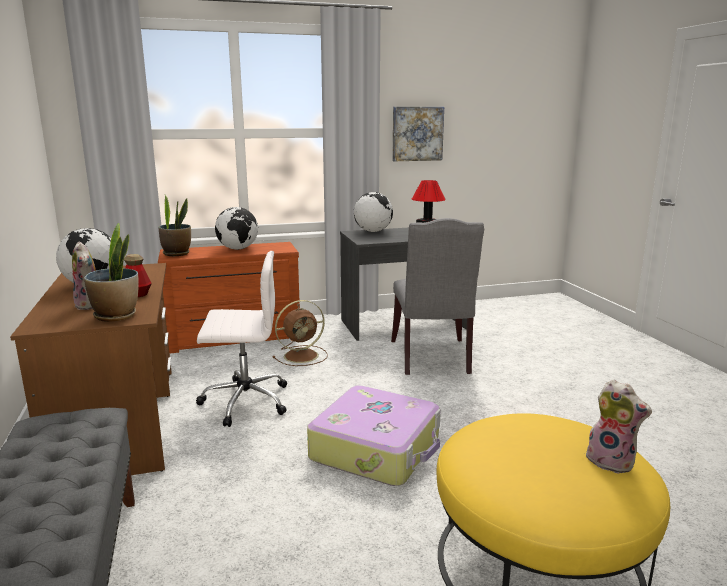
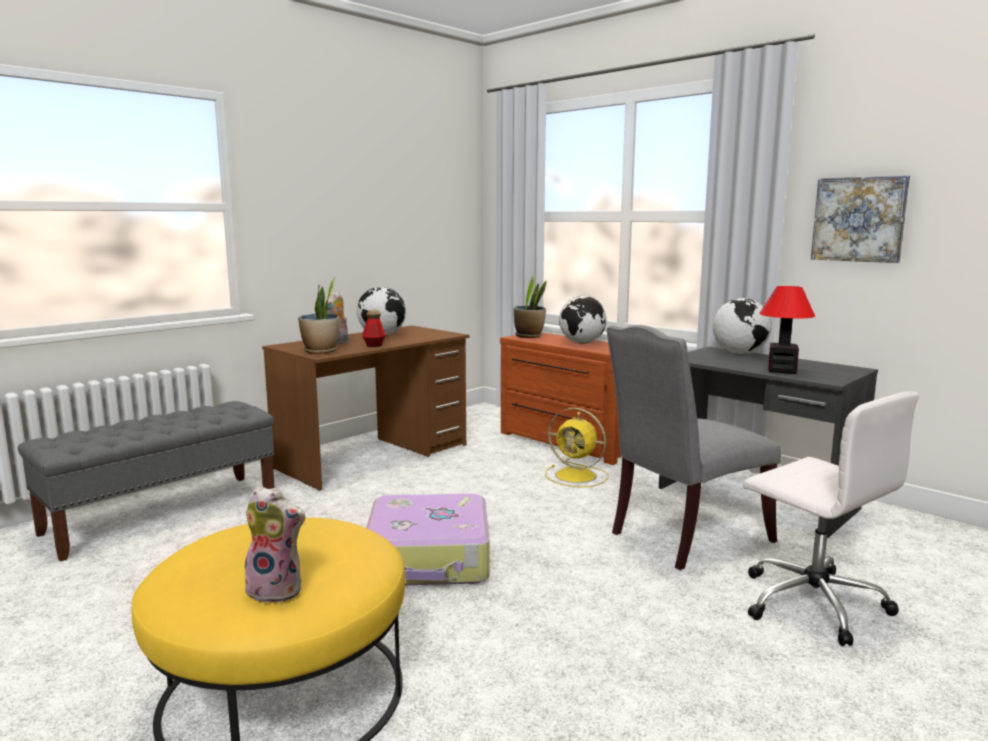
camera: 60 degrees right, 5 degrees down
white office chair [196,251,287,427] -> white office chair moved to [743,392,919,646]
brown fan [272,300,328,366] -> yellow fan [545,408,609,487]
plush toy [584,379,652,474] -> plush toy turned 90 degrees counterclockwise [245,486,306,603]

